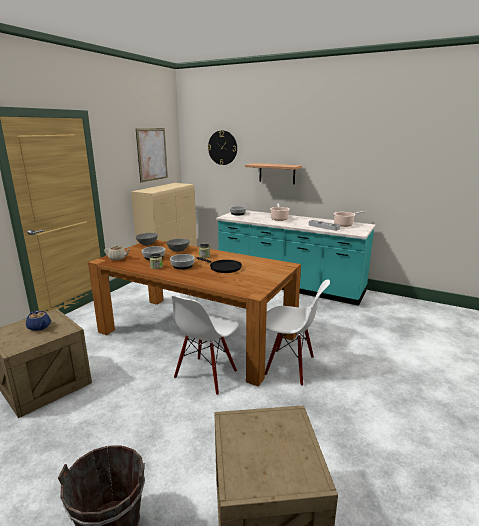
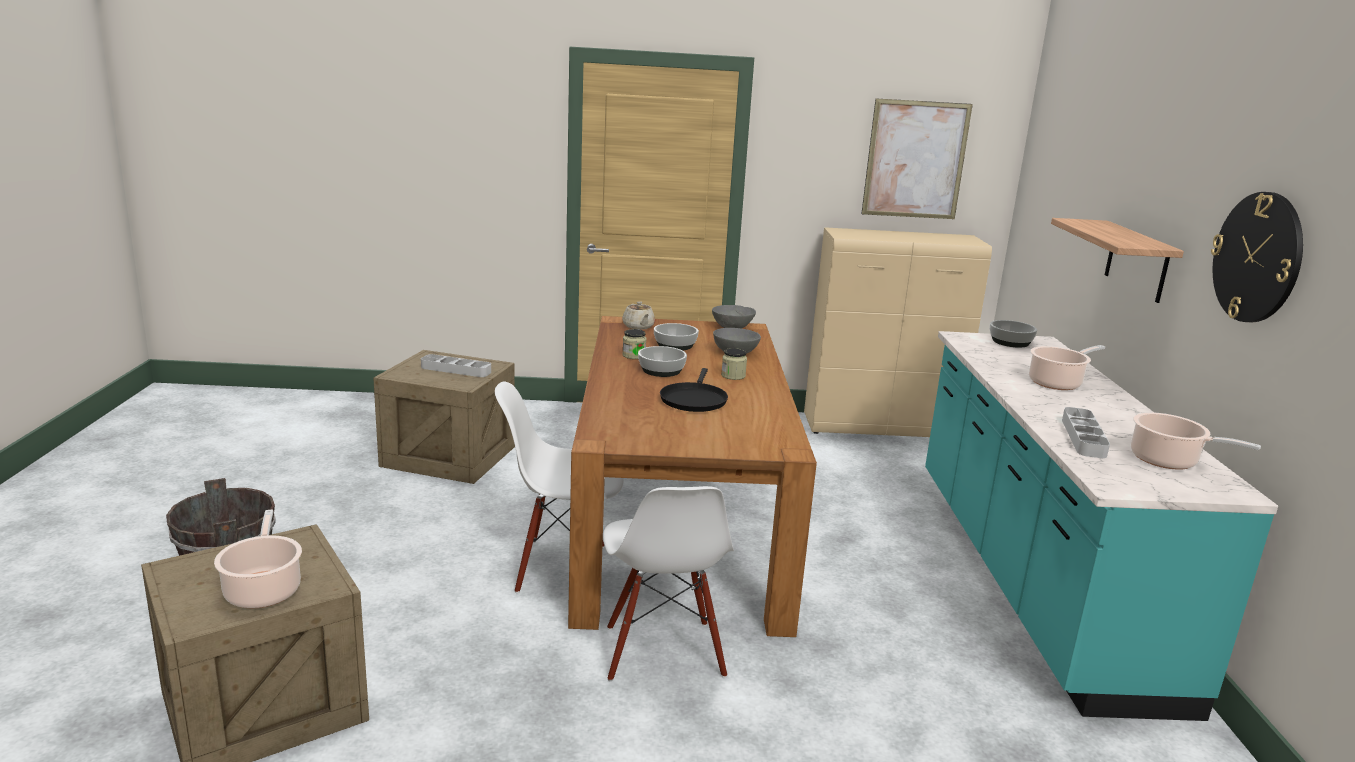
camera: 60 degrees right, 0 degrees up
blue teapot [26,311,51,331] -> grey tray [421,354,491,377]
wall clock [208,131,237,165] -> wall clock moved to [1211,192,1303,322]
none -> cooking pot [214,510,302,608]

